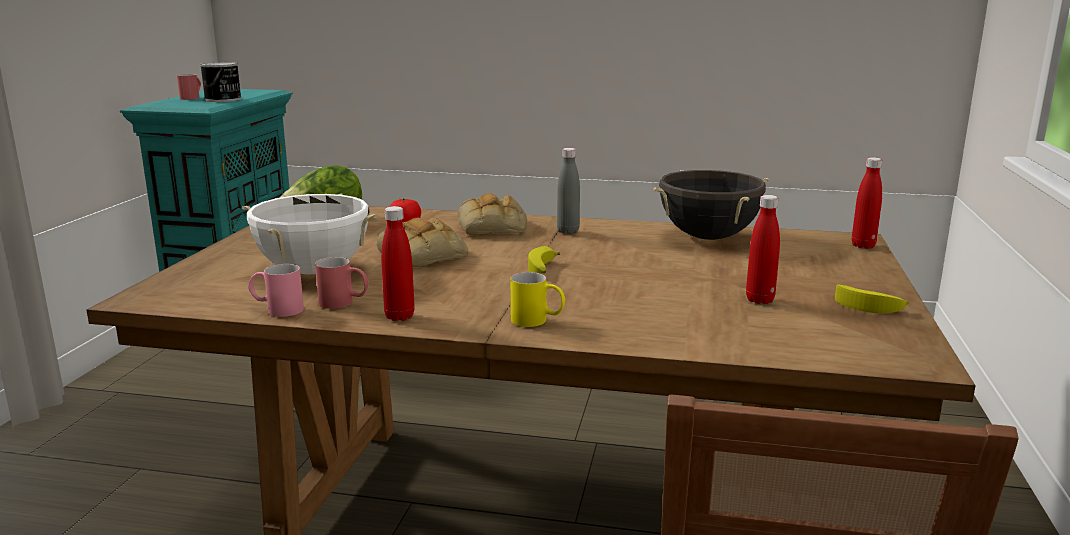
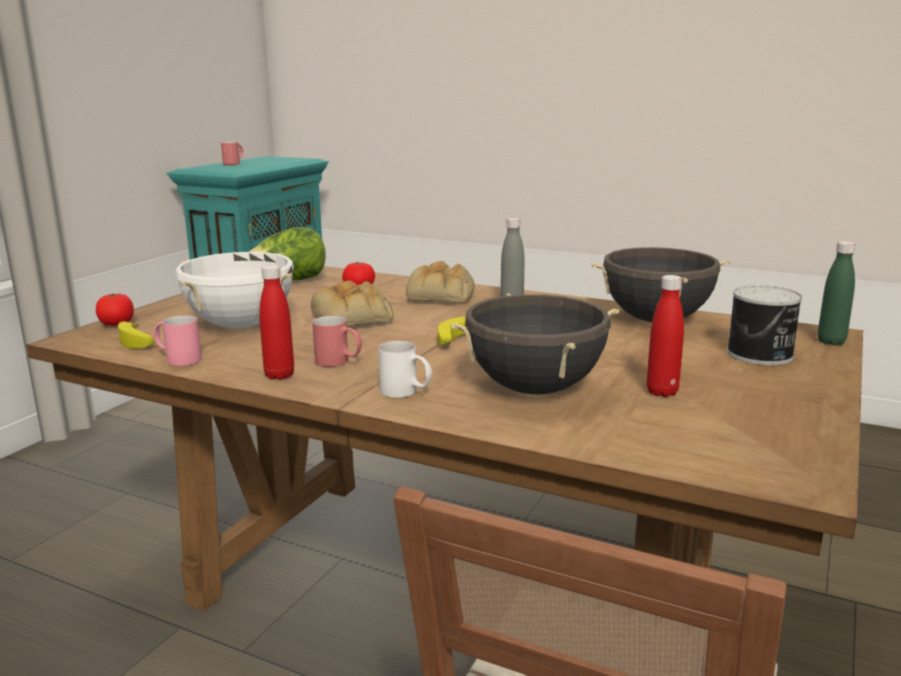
camera: 15 degrees right, 0 degrees up
can [200,62,242,102] -> can moved to [727,285,802,365]
red mug [315,257,369,309] -> red mug moved to [312,316,362,367]
yellow mug [511,272,565,327] -> white mug [378,341,432,398]
banana [835,284,909,314] -> banana moved to [118,321,156,349]
red bottle [852,157,882,249] -> green bottle [818,241,855,345]
none -> tomato [96,293,134,326]
none -> black cooking pot [450,293,620,394]

